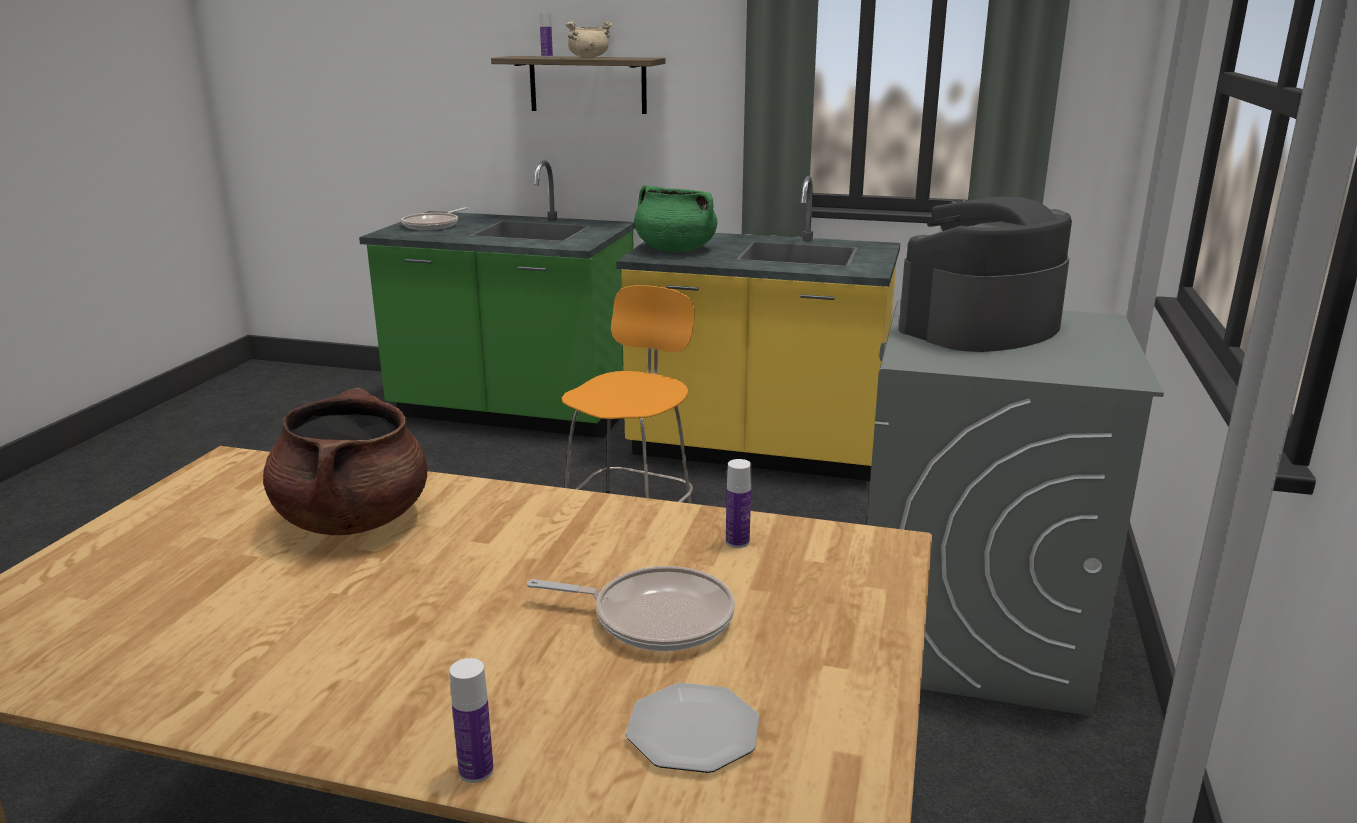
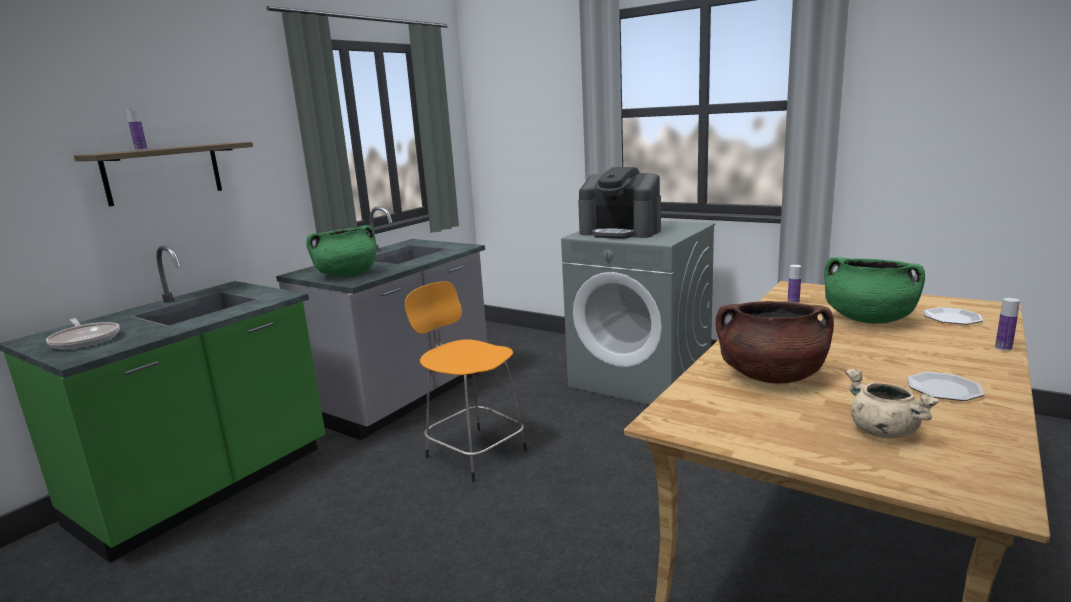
camera: 70 degrees left, 5 degrees down
frying pan [527,566,735,651] -> green cooking pot [824,257,925,324]
beige cooking pot [566,21,612,58] -> beige cooking pot moved to [845,369,940,438]
yellow counter [616,176,900,481] -> grey counter [276,207,487,440]
coffee machine [899,197,1072,352] -> coffee machine turned 45 degrees counterclockwise [578,167,661,239]
none -> plate [907,372,984,401]

